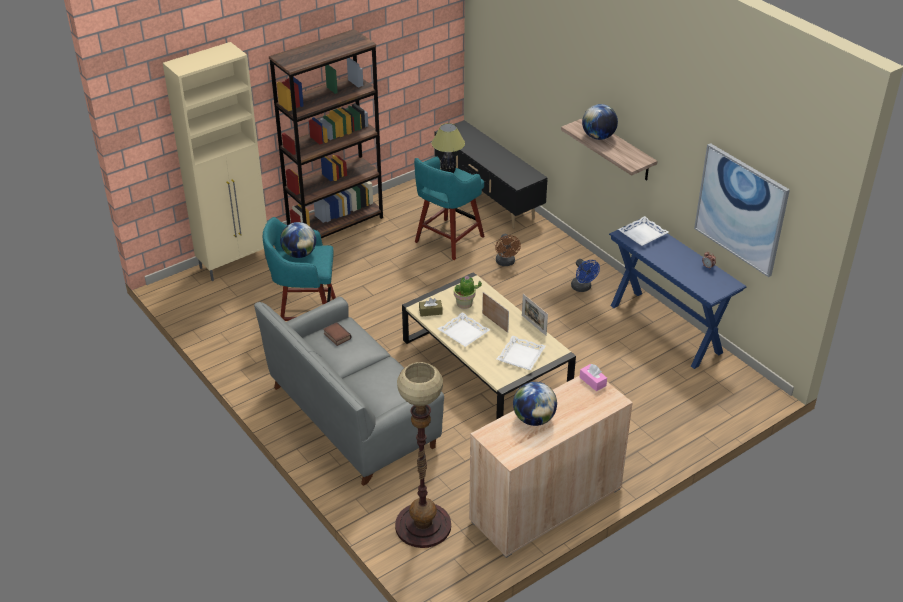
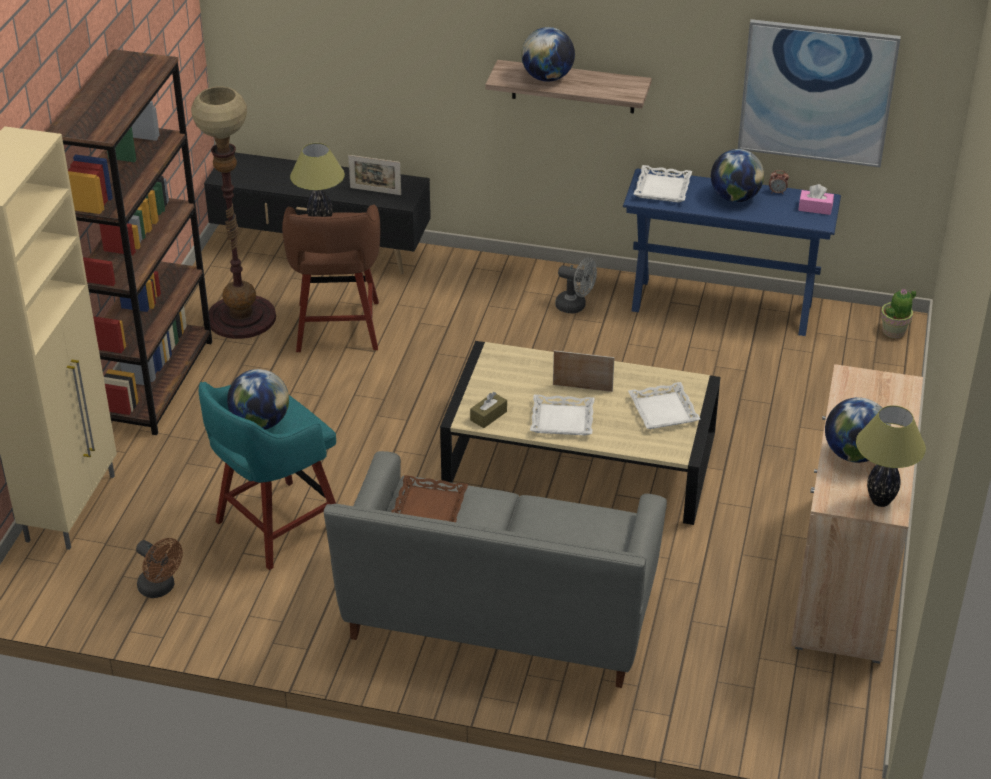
camera: 40 degrees left, 0 degrees up
book [323,322,352,346] -> brown tray [391,475,468,522]
floor lamp [395,362,451,548] -> floor lamp moved to [191,86,276,339]
turquoise stool [414,156,485,260] -> brown stool [282,205,380,352]
potted plant [454,275,482,309] -> potted plant moved to [881,289,916,338]
brown fan [495,234,521,266] -> brown fan moved to [136,538,183,598]
picture frame [522,294,548,336] -> picture frame moved to [348,155,401,195]
blue fan [571,259,600,292] -> grey fan [555,257,597,314]
pink tissue box [580,364,607,391] -> pink tissue box moved to [798,184,834,215]
none -> globe [711,149,764,202]
none -> table lamp [856,405,926,507]

